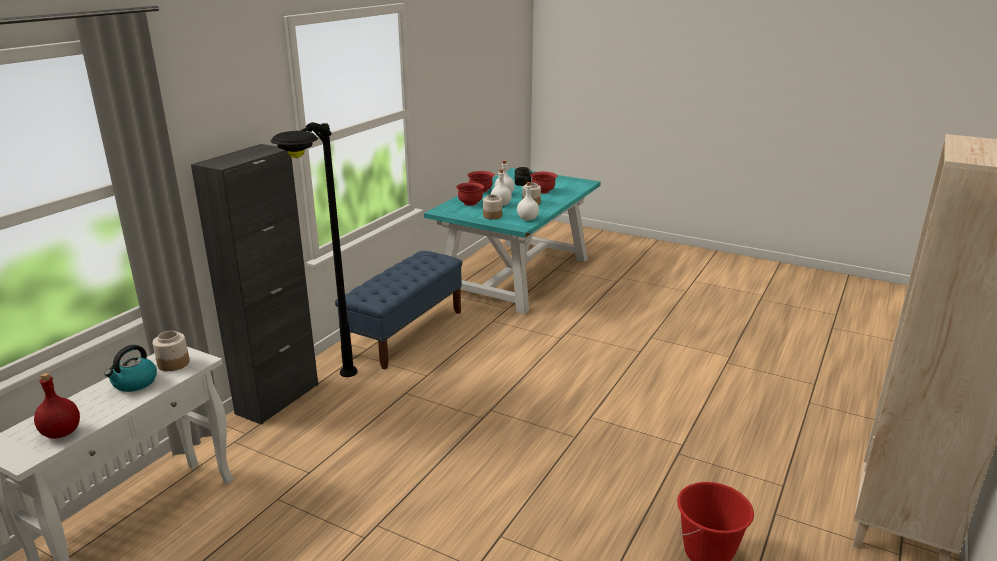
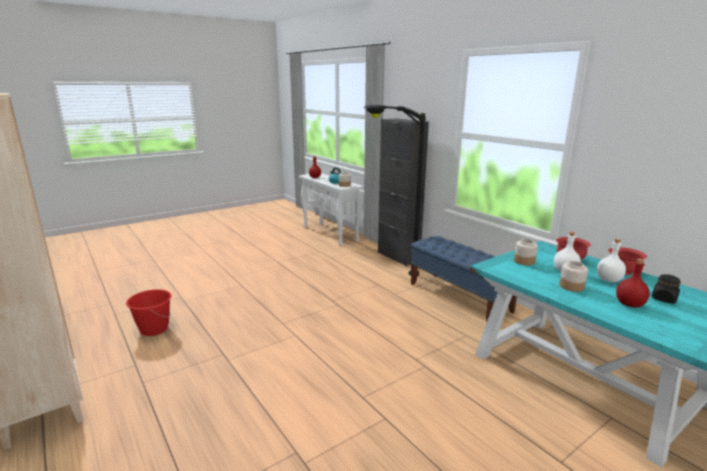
camera: 115 degrees right, 5 degrees down
white bottle [517,182,539,221] -> none
red bowl [530,172,557,194] -> red bottle [616,259,650,308]

